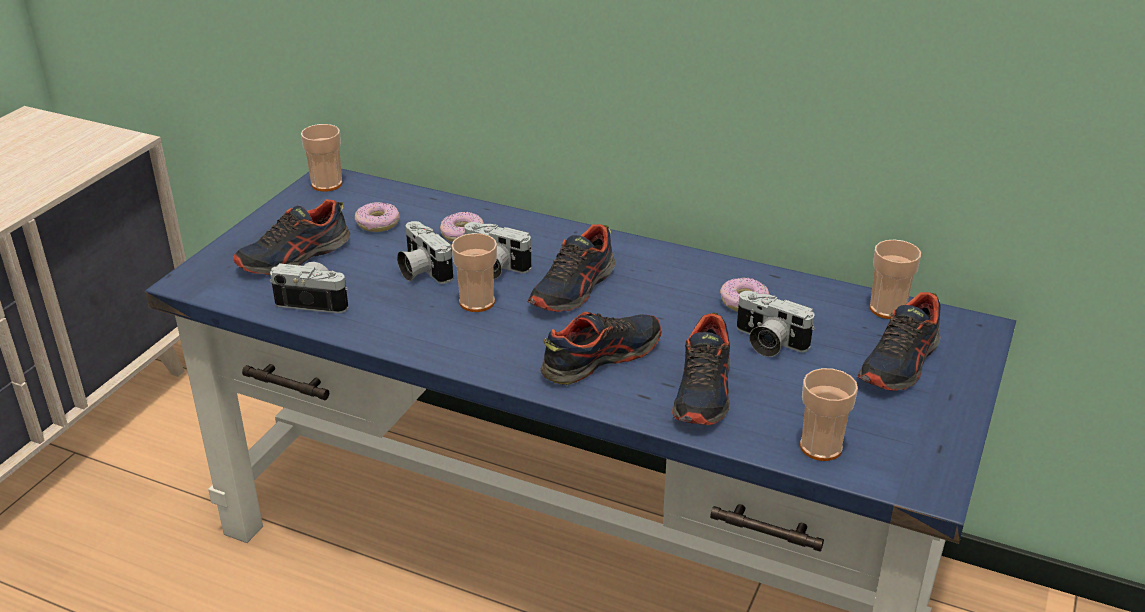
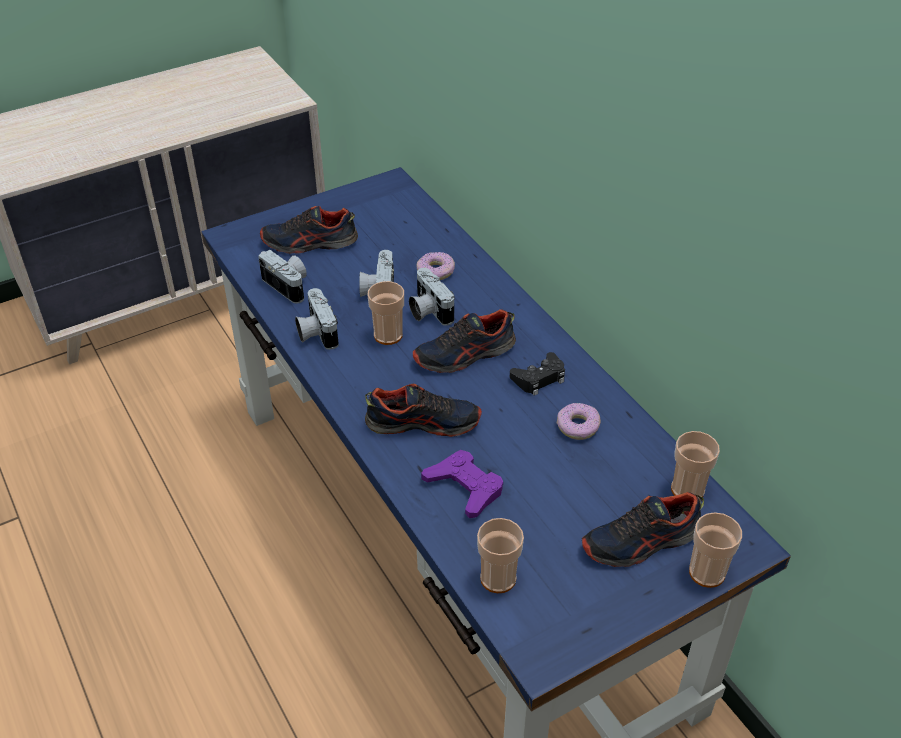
camera: 35 degrees right, 10 degrees up
cup [301,124,342,192] -> cup moved to [689,512,742,588]
donut [355,202,400,232] -> none
shoe [672,312,730,425] -> purple game controller [421,450,503,518]
camera [737,291,815,357] -> camera moved to [295,288,339,350]
none -> black game controller [510,352,565,395]

